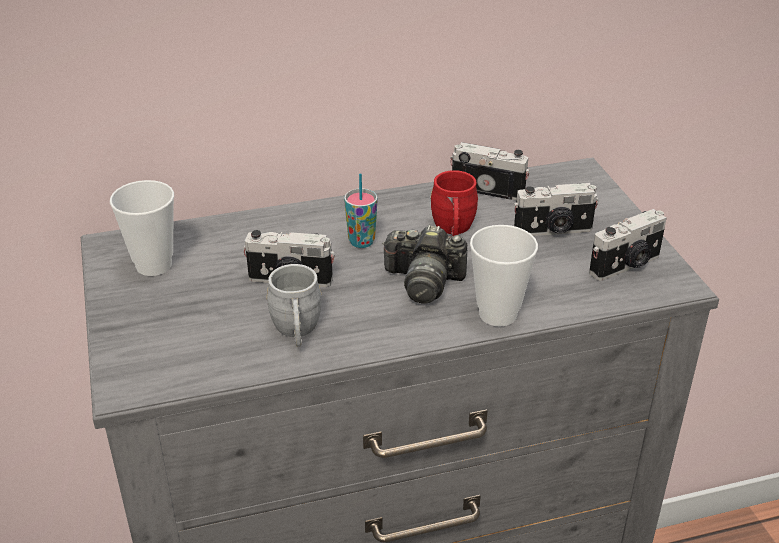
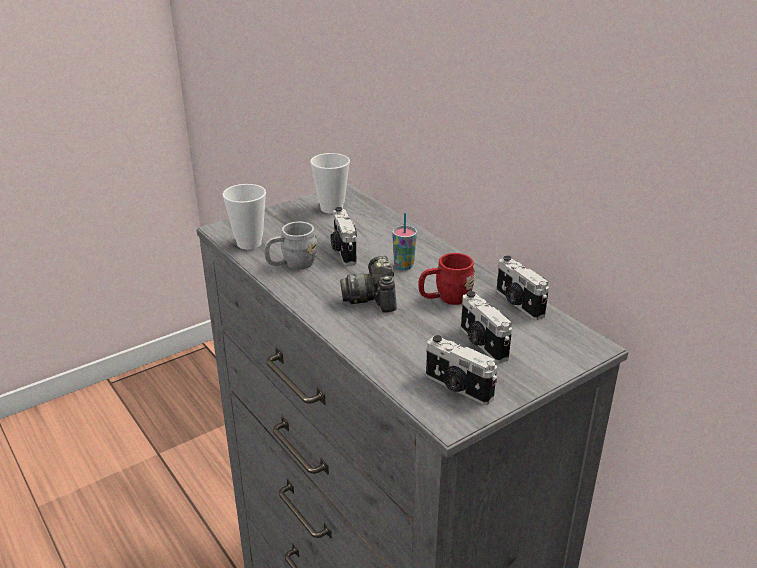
camera: 70 degrees right, 5 degrees down
camera [450,142,530,200] -> camera turned 150 degrees clockwise [496,255,549,320]
cup [470,225,538,327] -> cup moved to [223,184,266,250]

